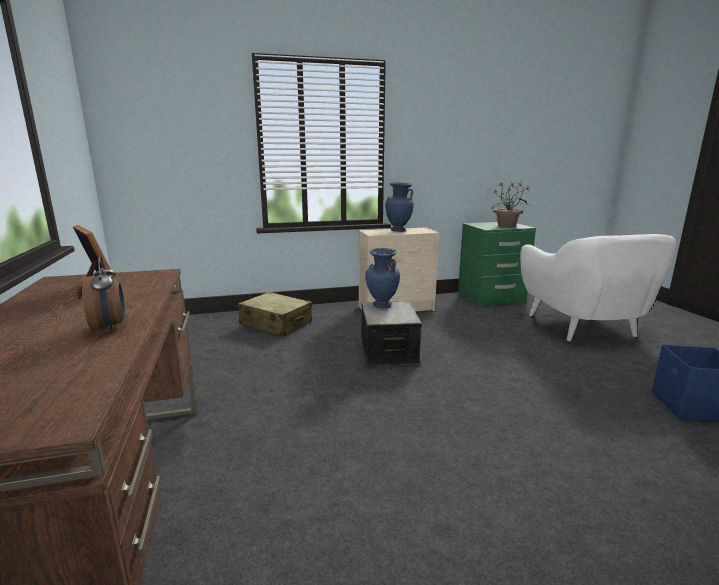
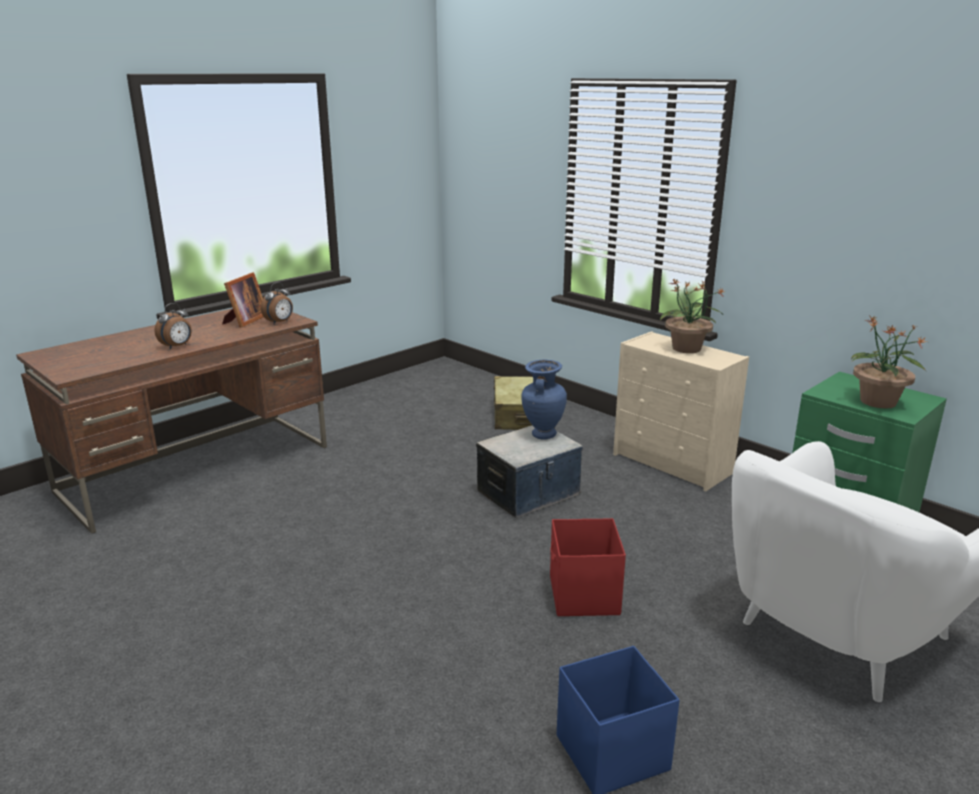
camera: 60 degrees right, 5 degrees up
blue vase [385,182,414,232] -> potted plant [660,279,725,353]
none -> alarm clock [261,282,293,324]
none -> red storage box [550,518,626,616]

